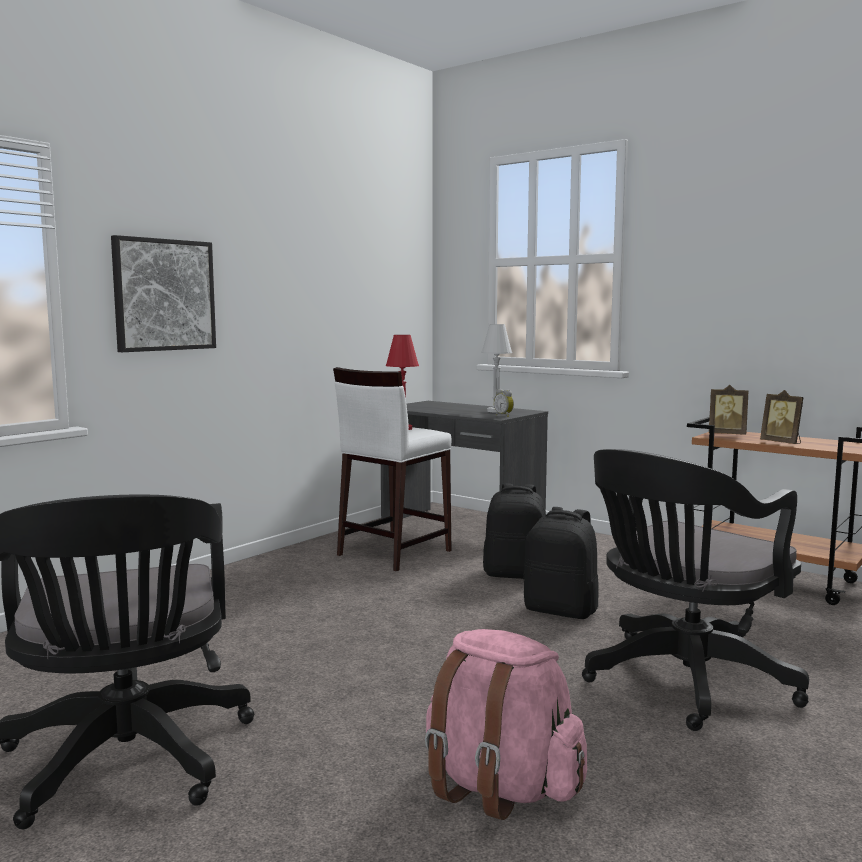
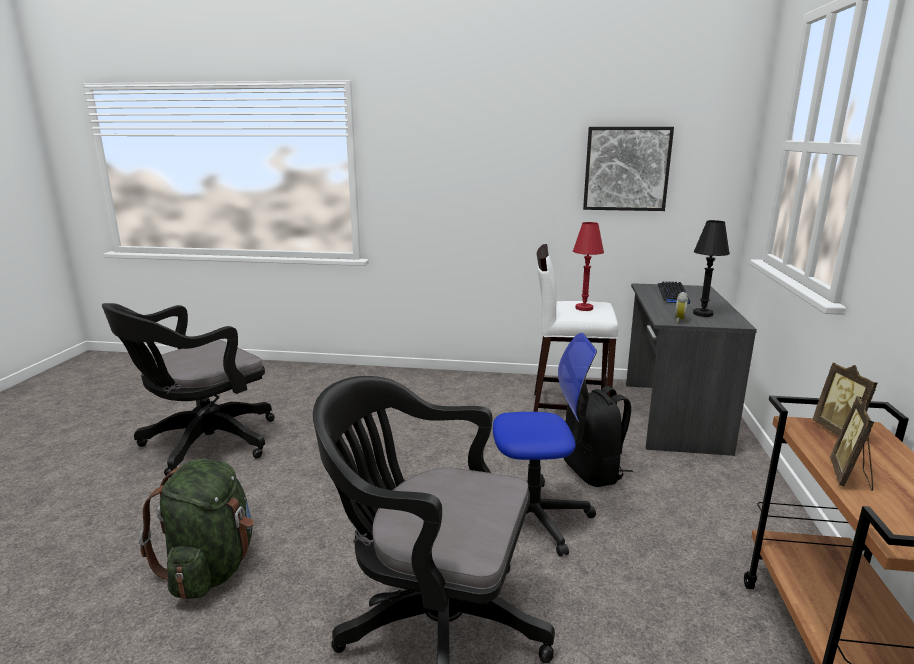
camera: 60 degrees right, 10 degrees up
picture [111,235,216,352] -> picture moved to [583,127,674,211]
pink backpack [425,629,587,820] -> green backpack [139,458,254,599]
white table lamp [482,324,512,413] -> black table lamp [693,220,730,317]
black backpack [523,507,598,619] -> office chair [493,333,597,557]
none -> keyboard [658,282,690,304]

